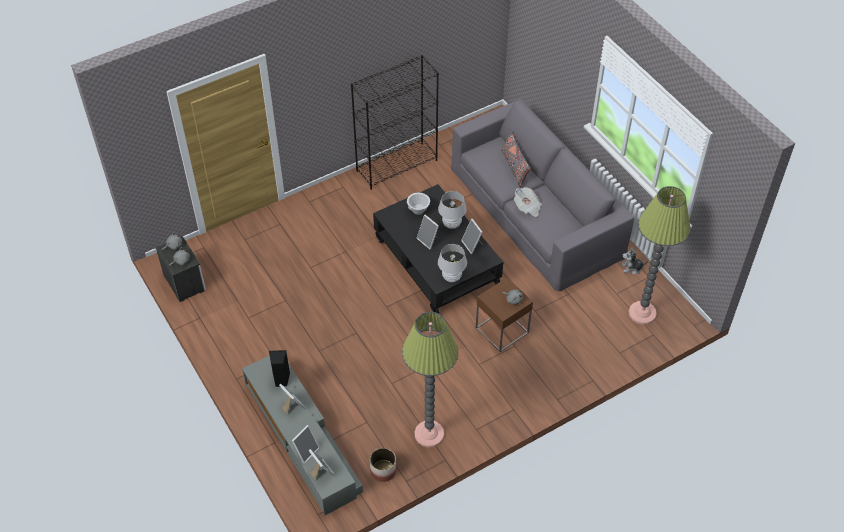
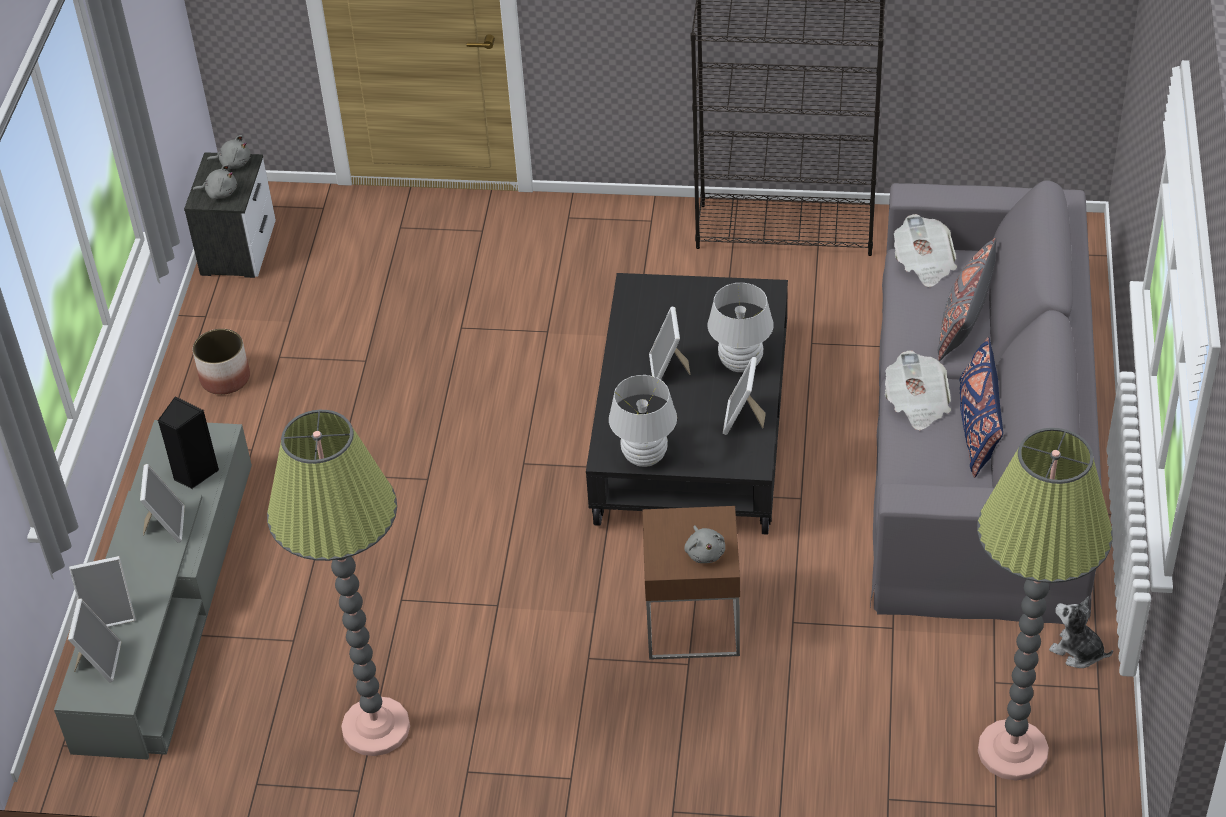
camera: 40 degrees right, 5 degrees down
planter [370,448,397,482] -> planter moved to [193,329,250,395]
white bowl [407,192,430,215] -> none
none -> newspaper [894,214,957,287]
none -> blue pillow [959,337,1003,478]

